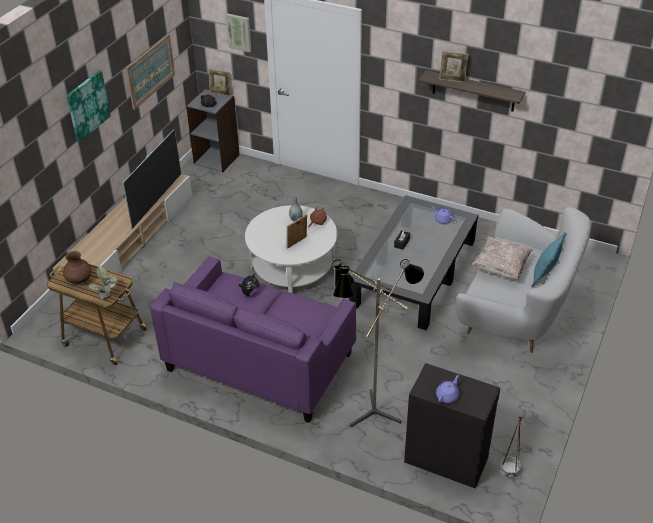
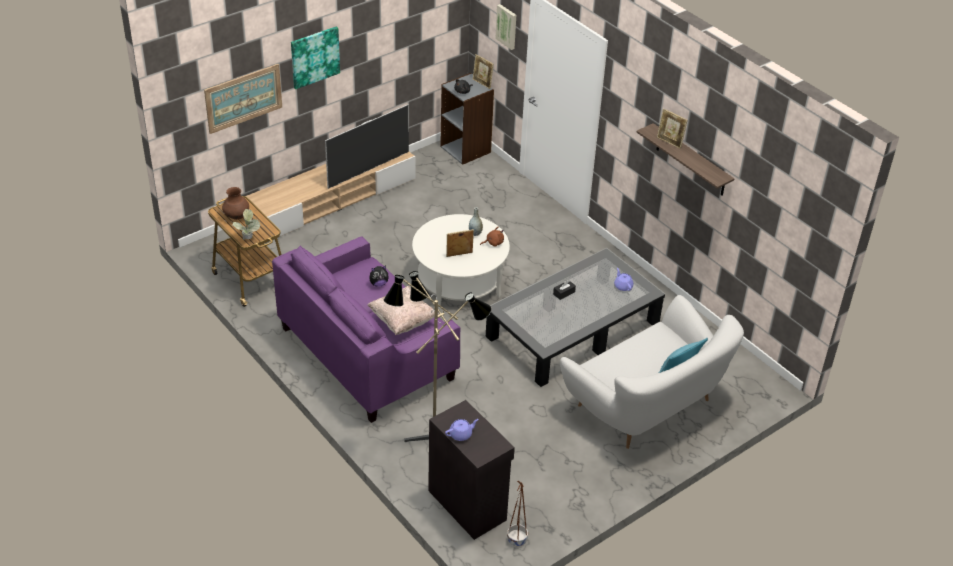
camera: 25 degrees right, 0 degrees up
picture [126,34,175,110] -> picture moved to [204,64,282,134]
beige pillow [473,237,532,279] -> beige pillow moved to [367,286,435,335]

